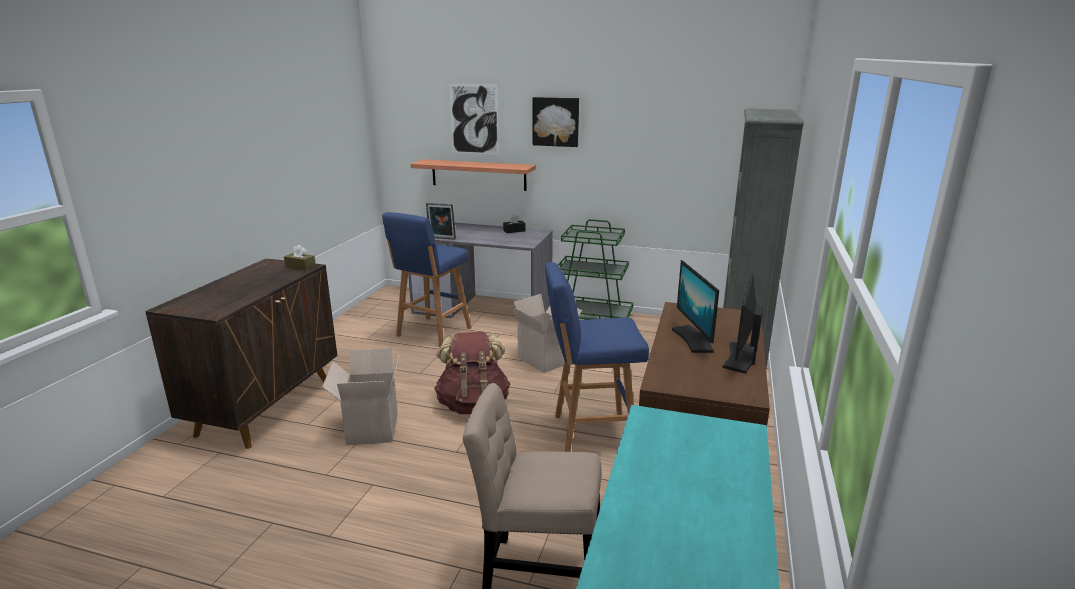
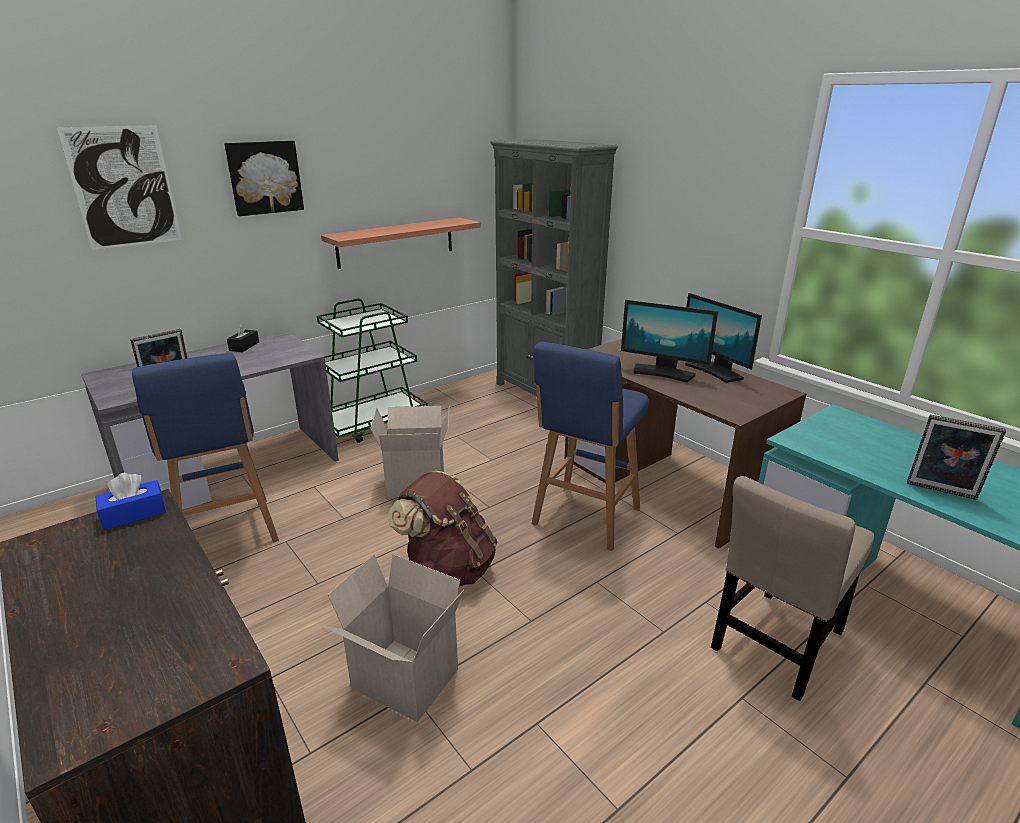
camera: 55 degrees left, 5 degrees up
brown tissue box [284,245,316,271] -> blue tissue box [95,473,166,530]
shelf [411,159,536,191] -> shelf moved to [321,217,480,269]
none -> picture frame [907,415,1006,500]

